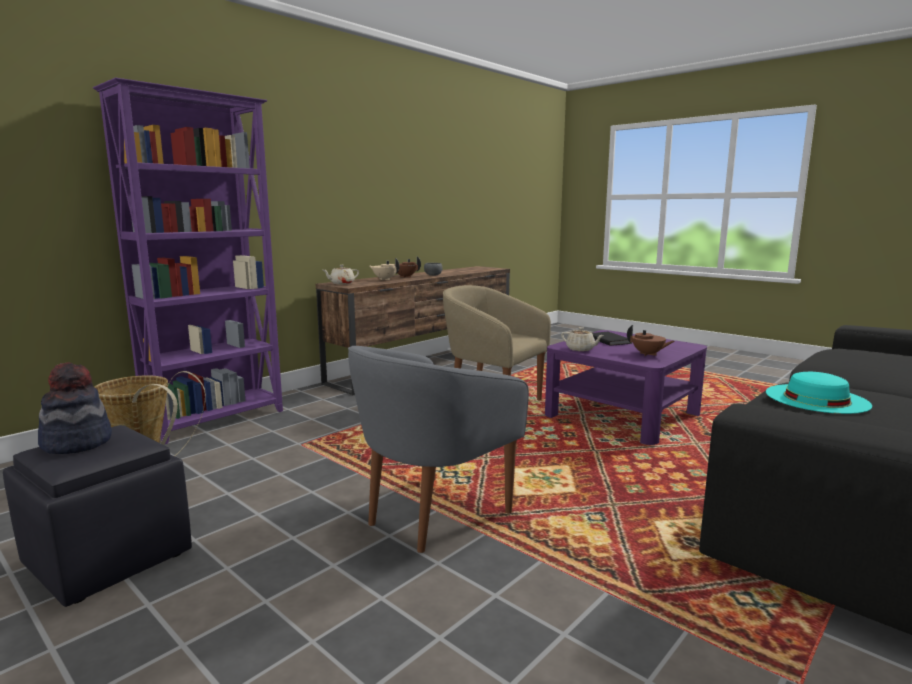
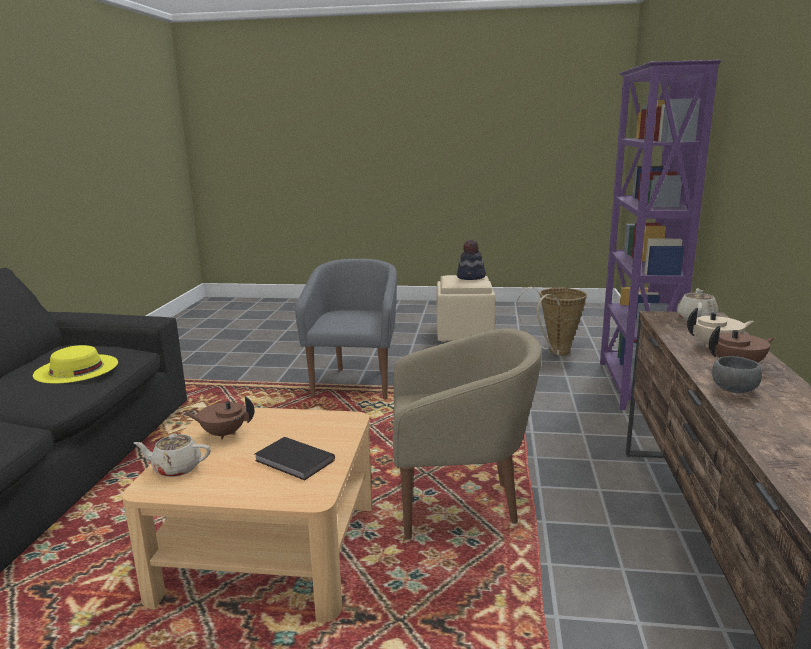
camera: 145 degrees right, 5 degrees up
black ottoman [3,425,192,607] -> beige ottoman [436,275,496,342]
purple coffee table [545,330,707,445] -> beige coffee table [122,407,372,623]
beige teapot [561,327,604,351] -> beige teapot moved to [134,434,211,477]
turquoise hat [766,372,872,414] -> yellow hat [33,345,118,384]

